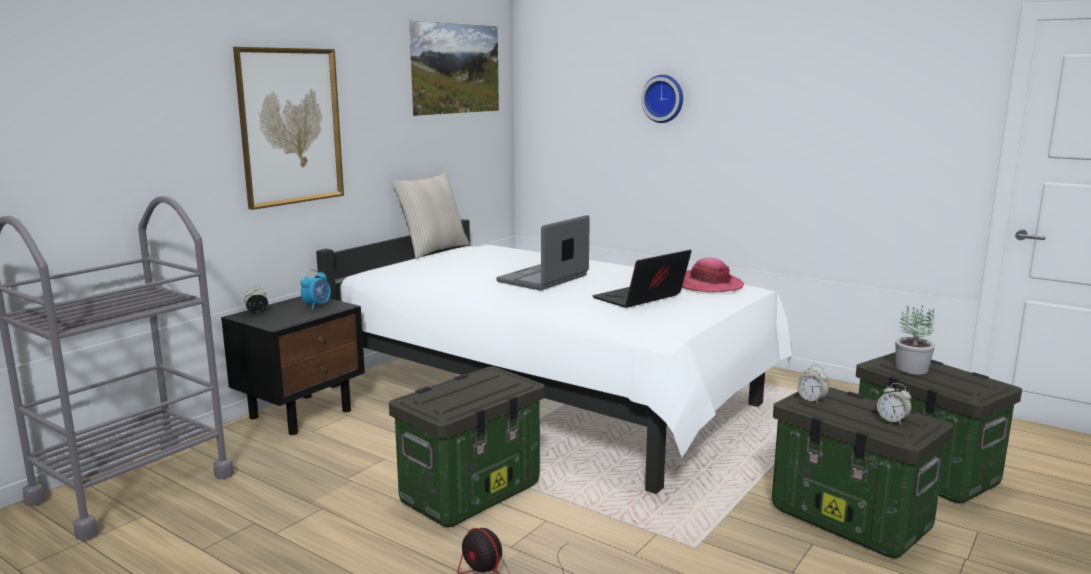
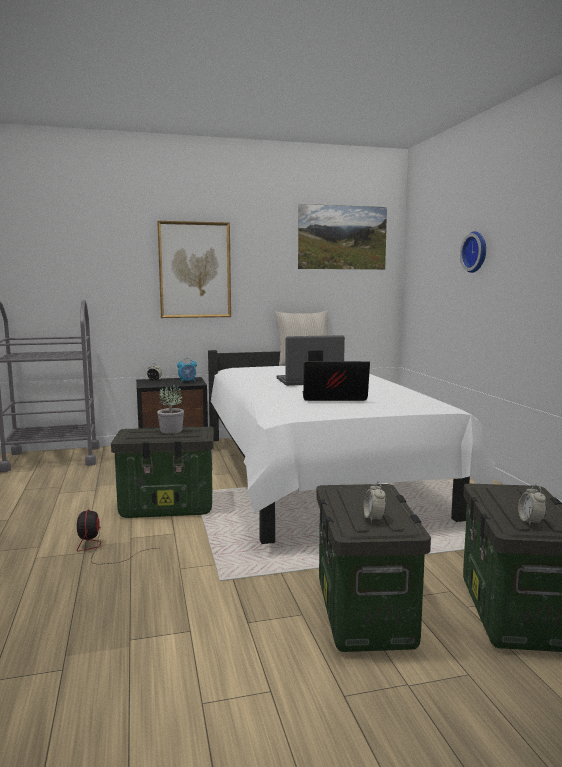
camera: 40 degrees right, 5 degrees down
hat [682,257,744,292] -> none
alarm clock [797,365,829,404] -> alarm clock moved to [518,484,547,525]
potted plant [895,306,935,374] -> potted plant moved to [157,385,184,434]

